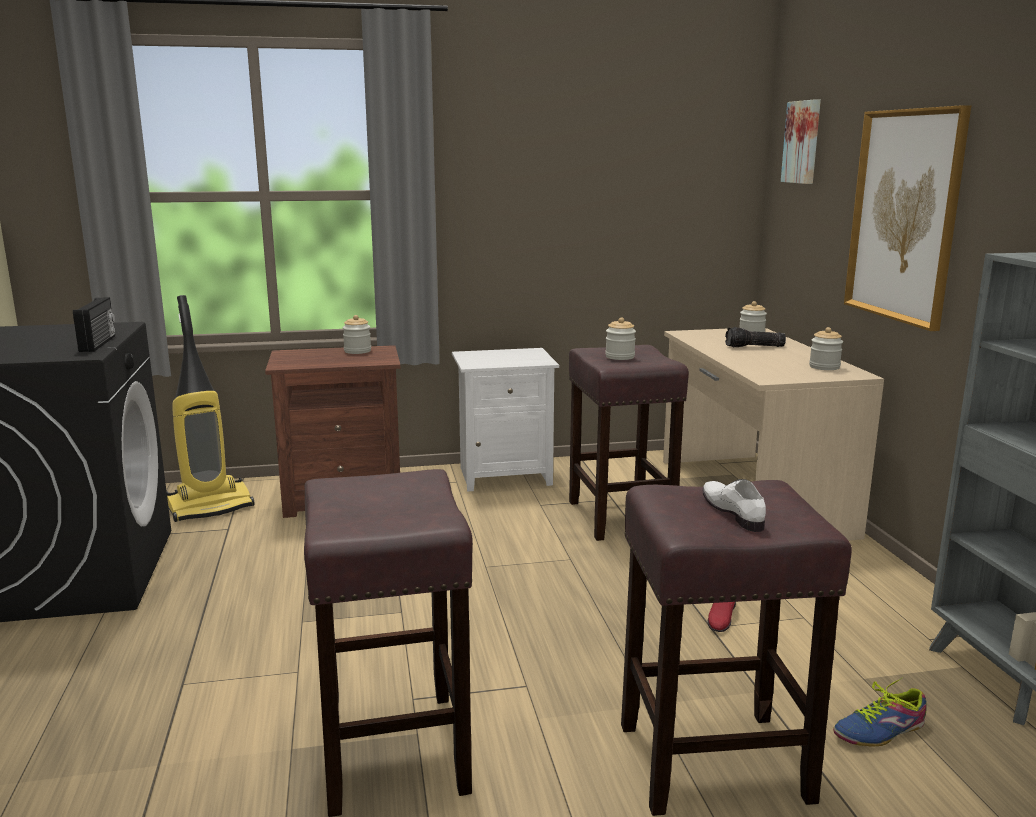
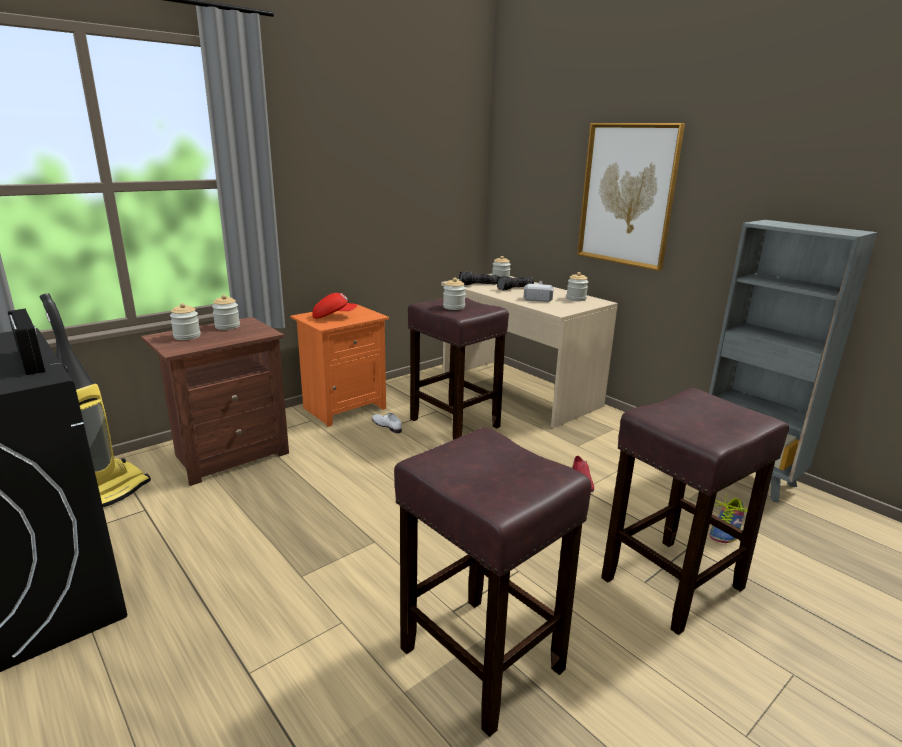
camera: 30 degrees left, 5 degrees up
white nightstand [452,348,559,492] -> orange nightstand [290,304,389,427]
white shoe [703,479,766,532] -> white shoe moved to [372,413,402,433]
picture [781,99,821,184] -> none
none -> jar [170,303,200,340]
none -> red cap [312,293,358,319]
none -> flashlight [459,271,499,285]
none -> hammer [523,281,554,302]

